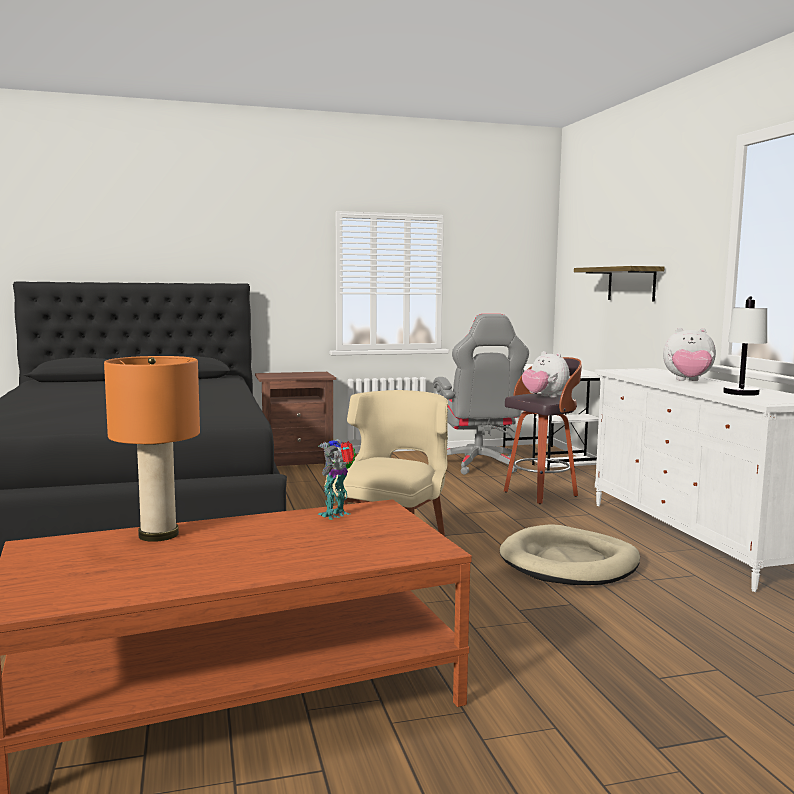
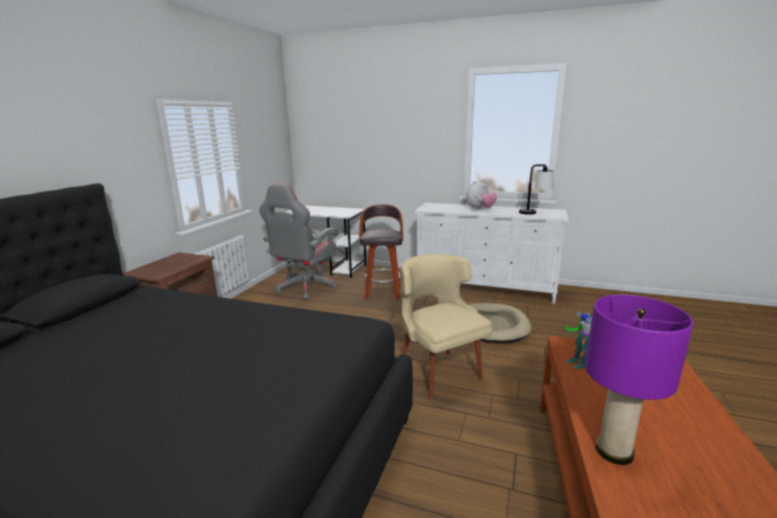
camera: 55 degrees left, 10 degrees up
orange table lamp [104,356,200,542] -> purple table lamp [585,295,693,465]
grey office chair [433,314,529,475] -> grey office chair turned 90 degrees clockwise [259,183,339,300]
plush toy [522,351,570,398] -> none
shelf [574,266,665,302] -> none

